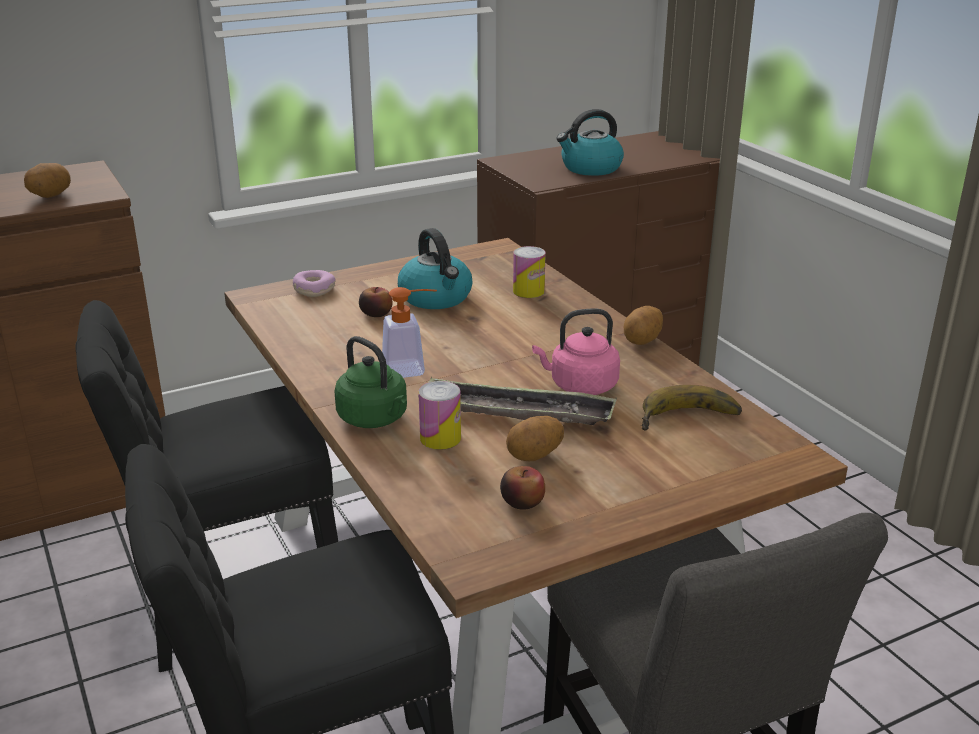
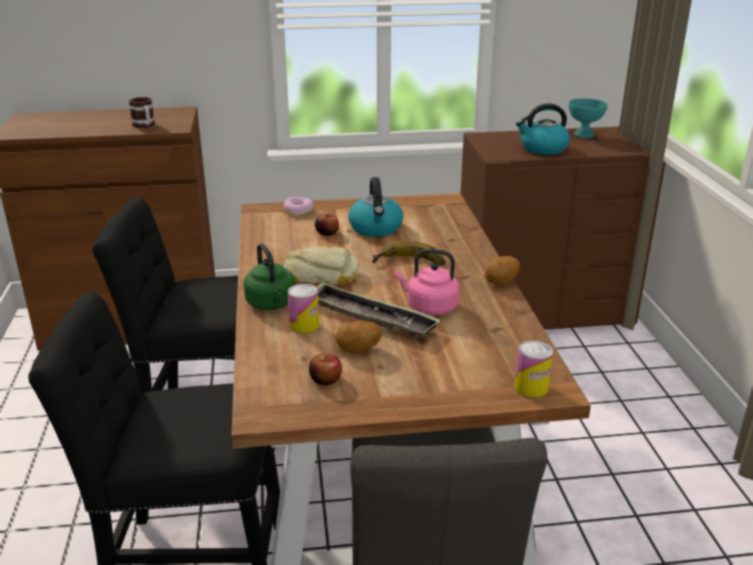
camera: 20 degrees right, 0 degrees up
potato [24,163,71,198] -> mug [129,97,155,128]
soap dispenser [382,287,437,378] -> bread [284,246,359,284]
can [513,246,546,298] -> can moved to [515,340,553,397]
banana [641,385,742,431] -> banana moved to [372,241,446,265]
none -> turquoise bowl [569,98,608,138]

